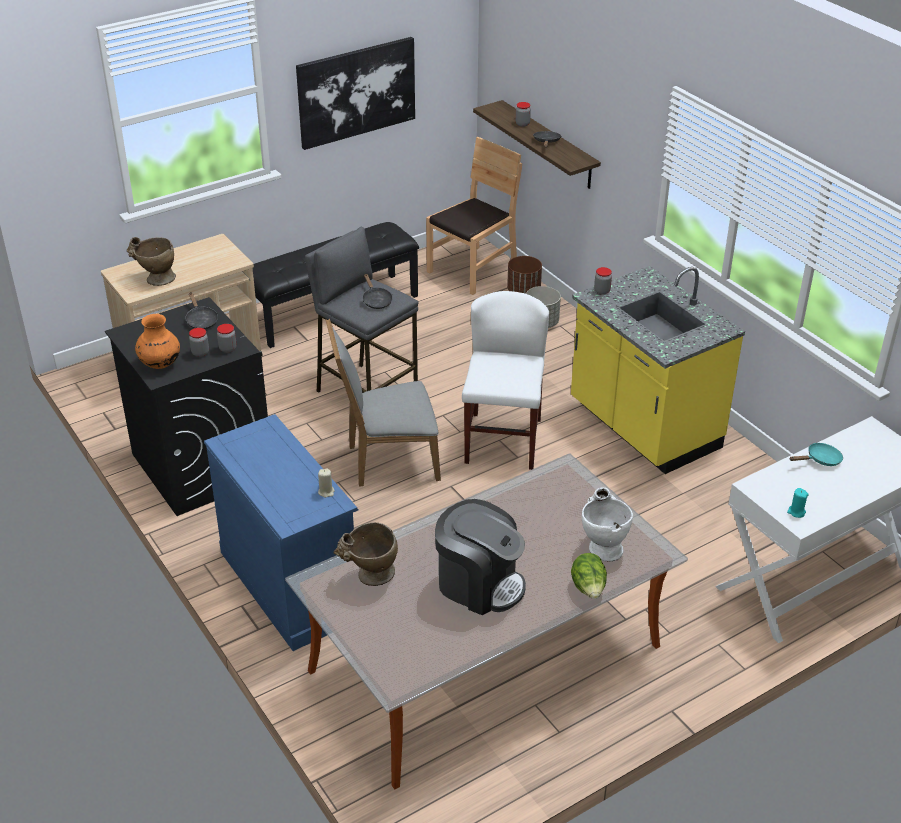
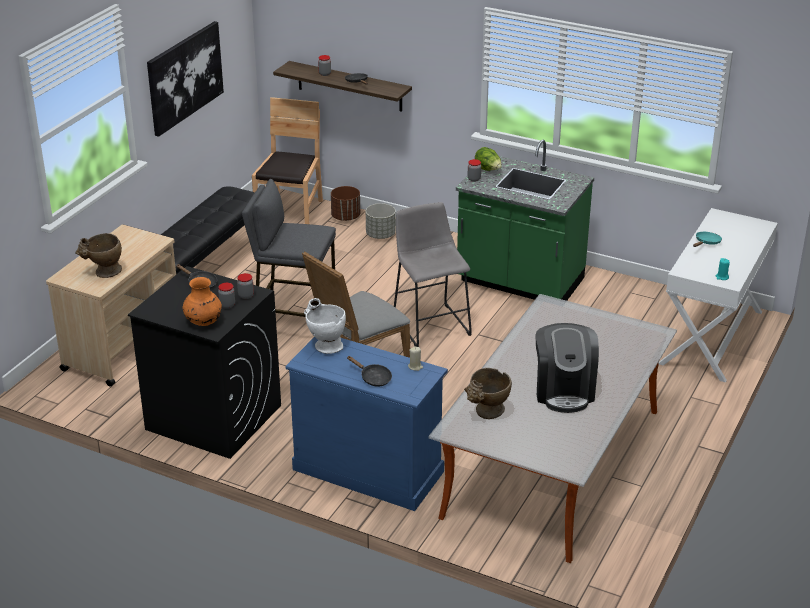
camera: 30 degrees left, 5 degrees down
black frying pan [363,274,393,309] -> black frying pan moved to [347,356,392,387]
coffee machine [435,499,526,615] -> coffee machine turned 90 degrees clockwise [535,323,599,413]
white chair [462,291,549,470] -> grey stool [394,202,472,347]
yellow counter [571,266,745,474] -> green counter [456,140,594,301]
lettuce [571,553,607,599] -> lettuce moved to [475,147,502,171]
white vase [582,487,633,561] -> white vase moved to [304,298,346,354]

